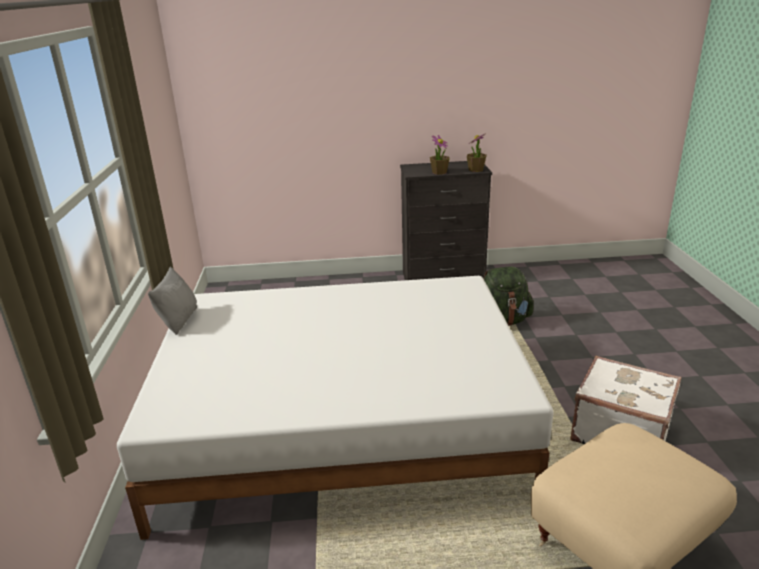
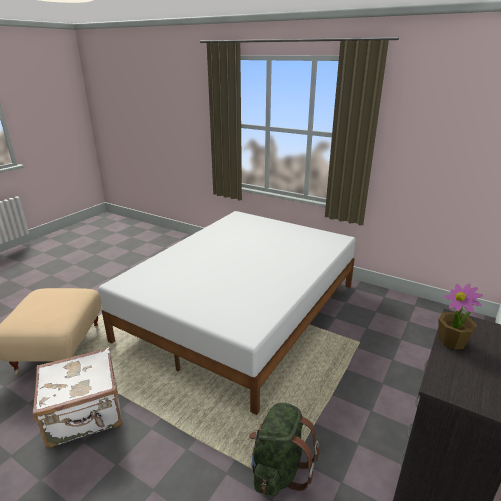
camera: 125 degrees right, 0 degrees up
grey pillow [148,267,197,335] -> none
potted plant [467,133,487,172] -> none

